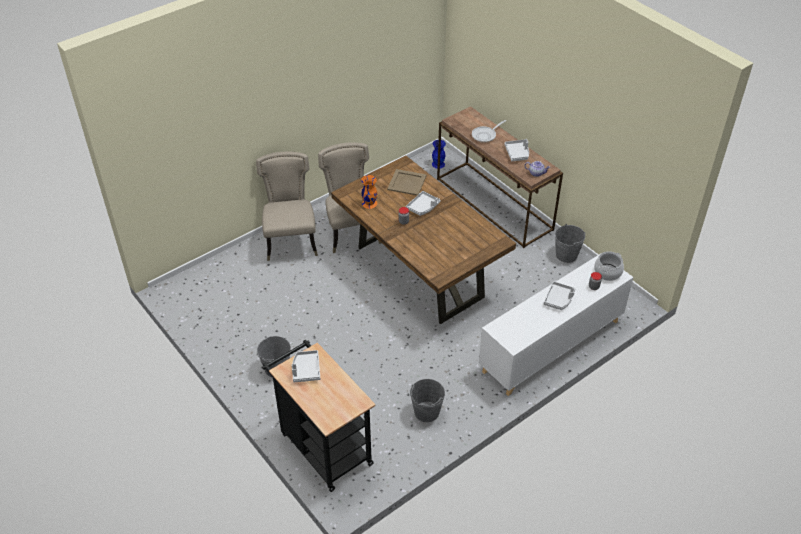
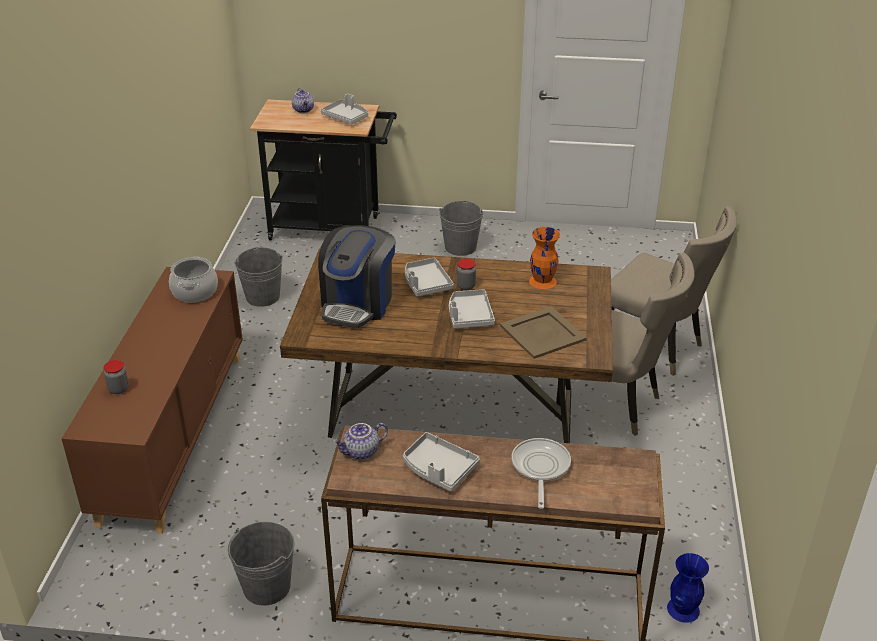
camera: 135 degrees right, 10 degrees down
white cabinet [479,254,634,396] -> brown cabinet [61,267,243,534]
grey tray [543,281,576,310] -> grey tray moved to [405,257,454,297]
cooking pot [594,251,624,281] -> cooking pot moved to [169,256,218,303]
none -> teapot [292,88,314,113]
none -> coffee machine [318,225,396,328]

